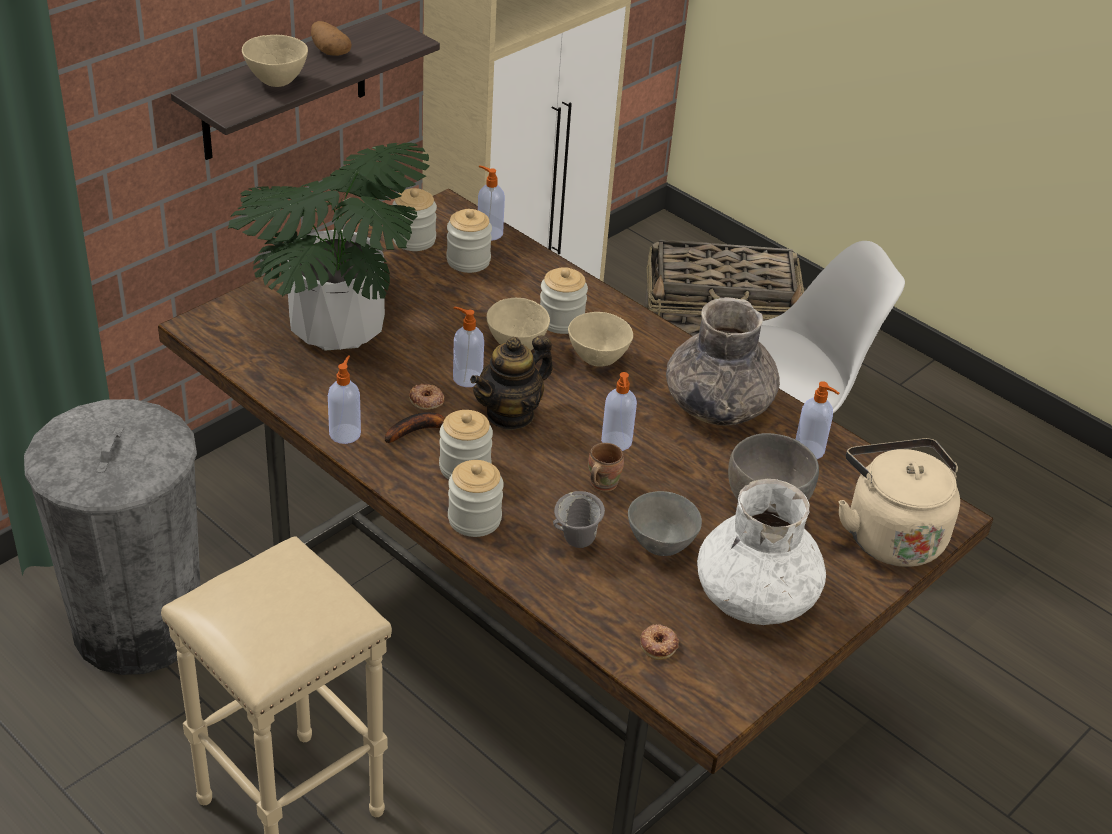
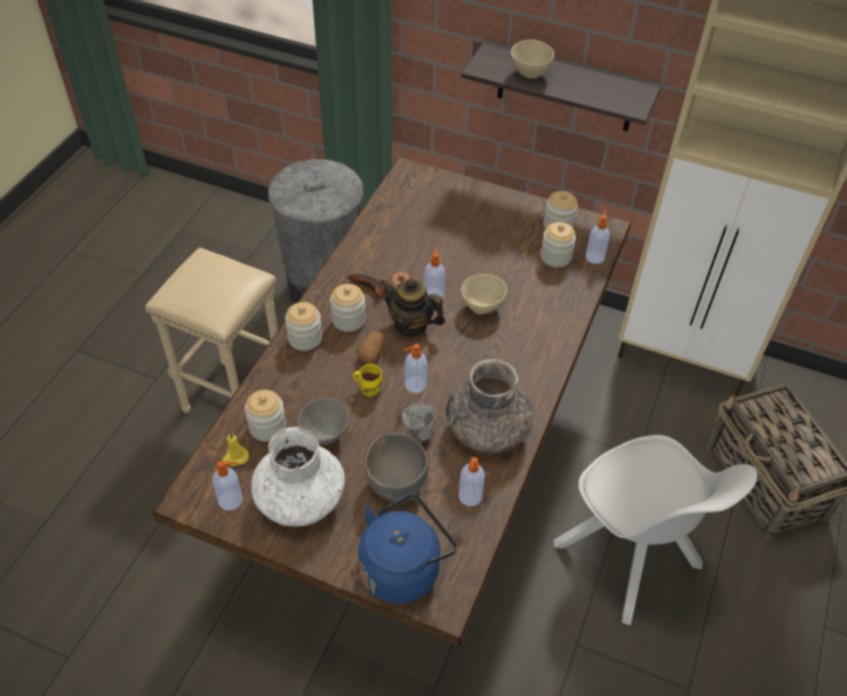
camera: 70 degrees right, 10 degrees up
potted plant [228,143,430,351] -> none
potato [311,21,352,56] -> potato moved to [357,331,384,364]
soap dispenser [328,355,361,444] -> soap dispenser moved to [212,461,243,511]
jar [540,267,588,334] -> jar moved to [245,390,286,442]
grey mug [553,491,605,548] -> grey mug moved to [402,402,436,441]
beige bowl [568,312,633,367] -> none
brown mug [588,443,624,492] -> yellow mug [353,364,382,397]
donut [640,624,679,660] -> yellow candle [222,432,249,466]
beige kettle [838,438,960,567] -> blue kettle [358,494,457,604]

